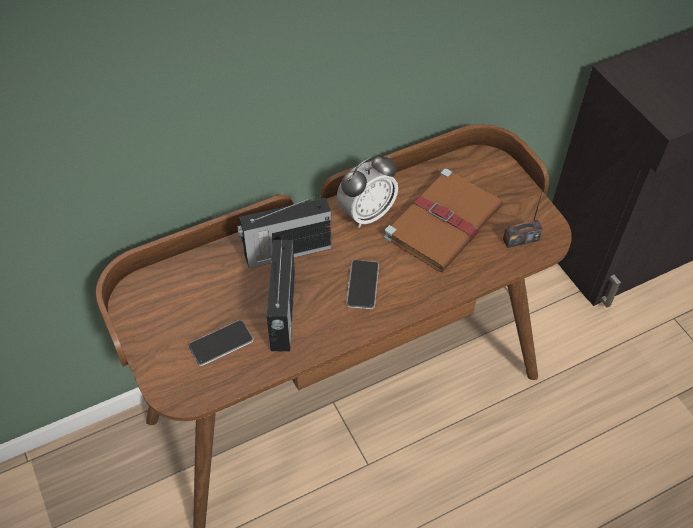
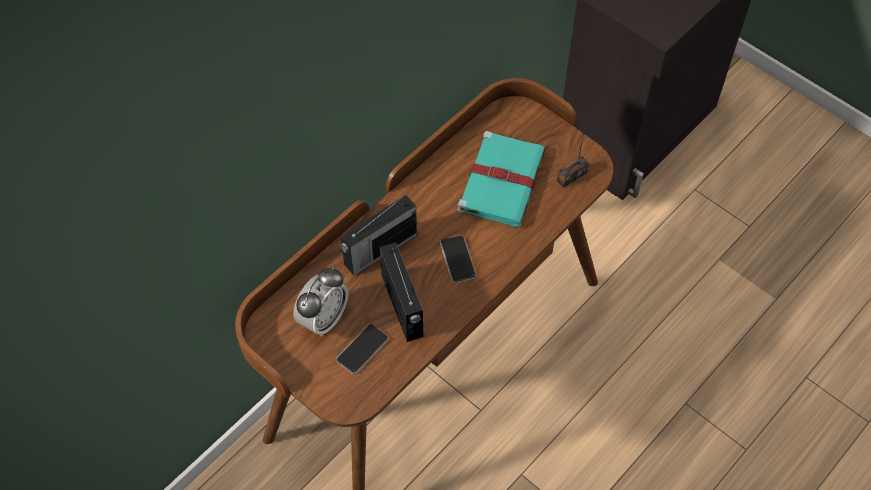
camera: 20 degrees left, 5 degrees up
alarm clock [337,154,398,228] -> alarm clock moved to [293,267,348,336]
brown book [384,169,503,272] -> turquoise book [457,131,546,227]

